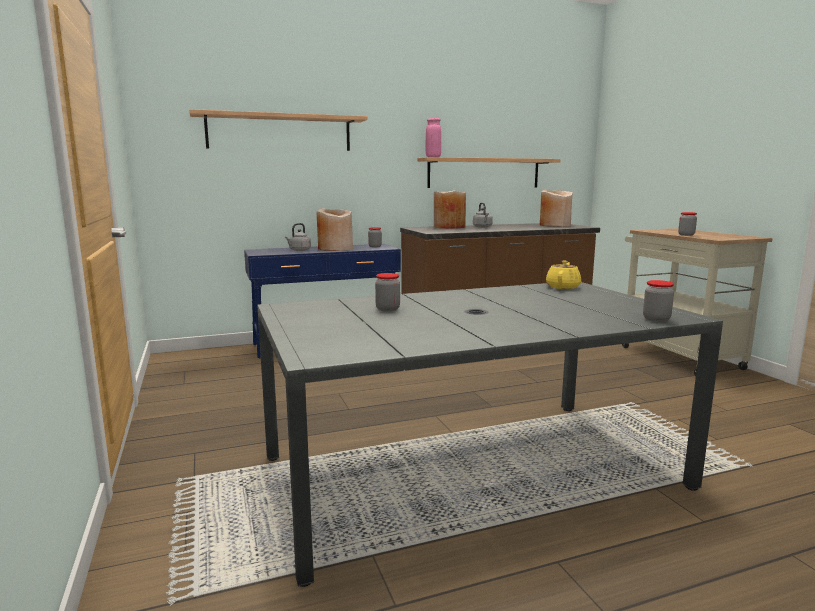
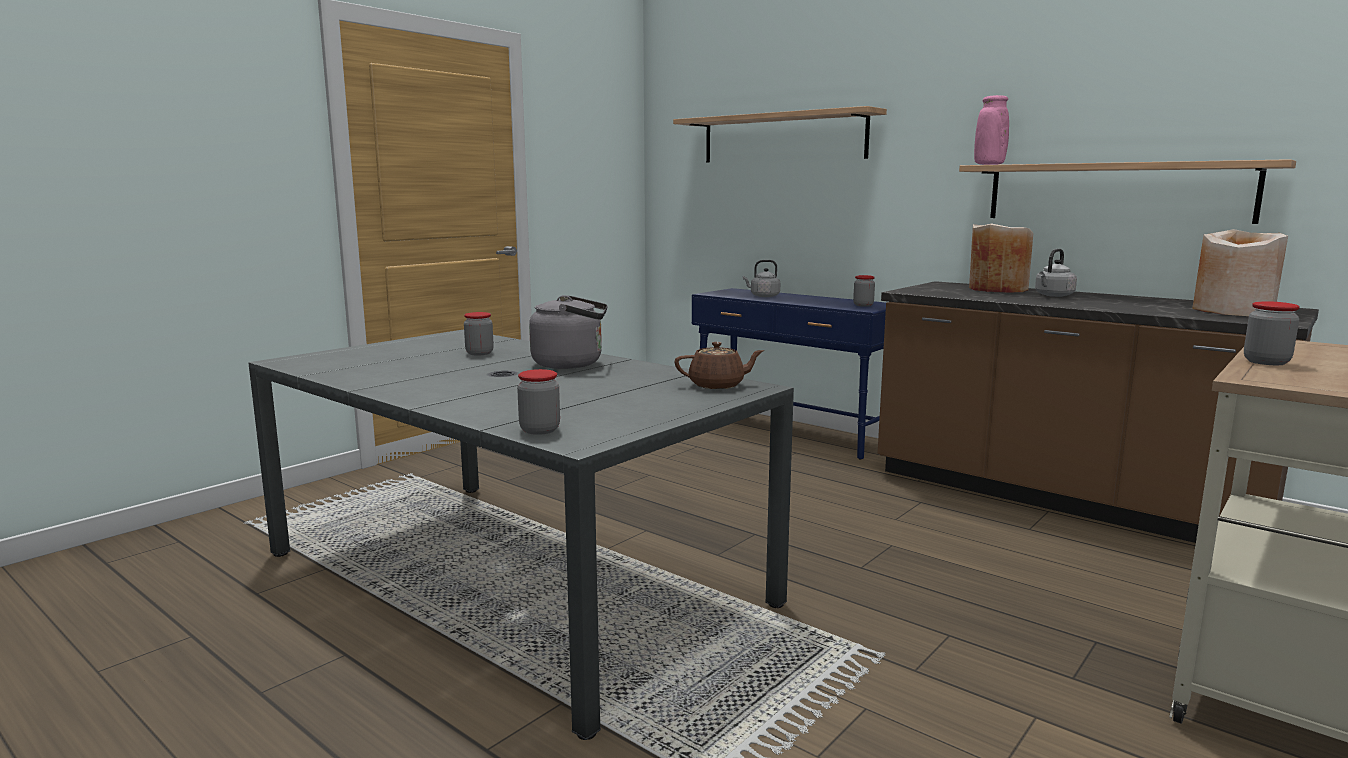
camera: 60 degrees right, 0 degrees up
beige vase [316,208,353,251] -> none
yellow teapot [546,261,581,289] -> brown teapot [674,342,764,389]
none -> grey kettle [529,295,608,369]

